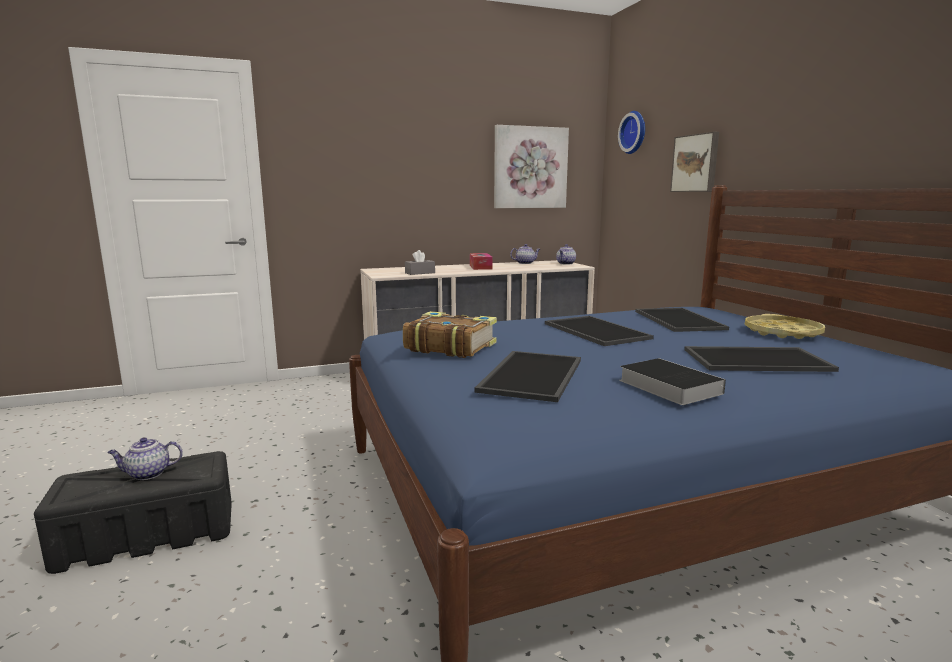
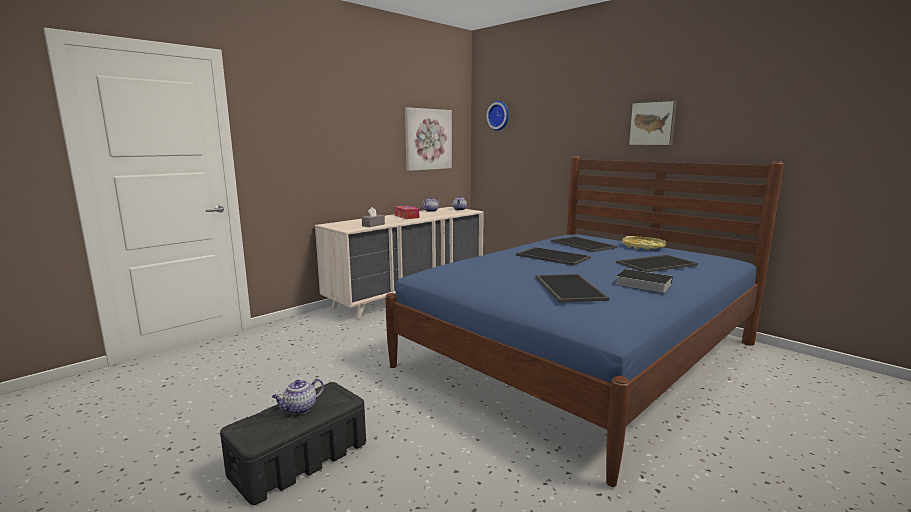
camera: 25 degrees left, 0 degrees up
book [403,311,497,358] -> none
picture [670,132,719,192] -> picture moved to [628,100,677,146]

